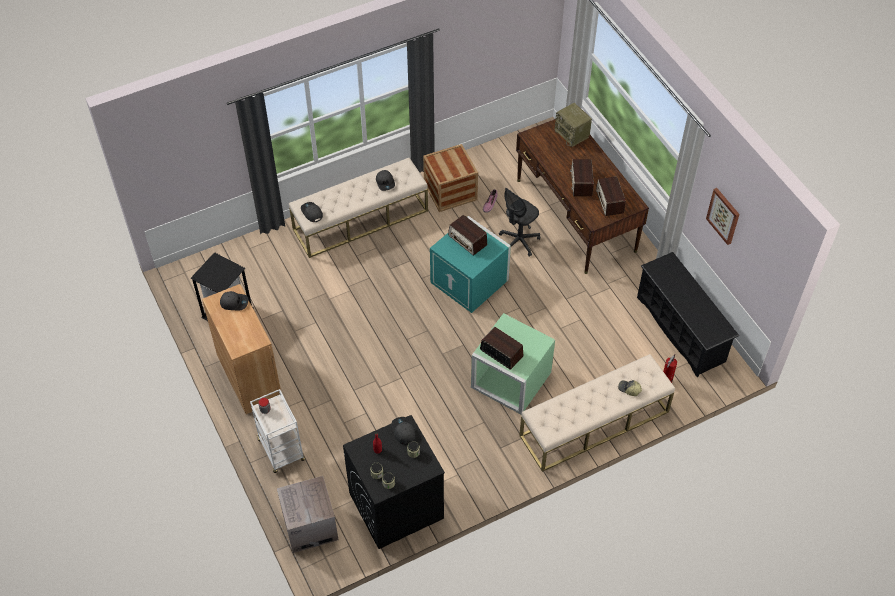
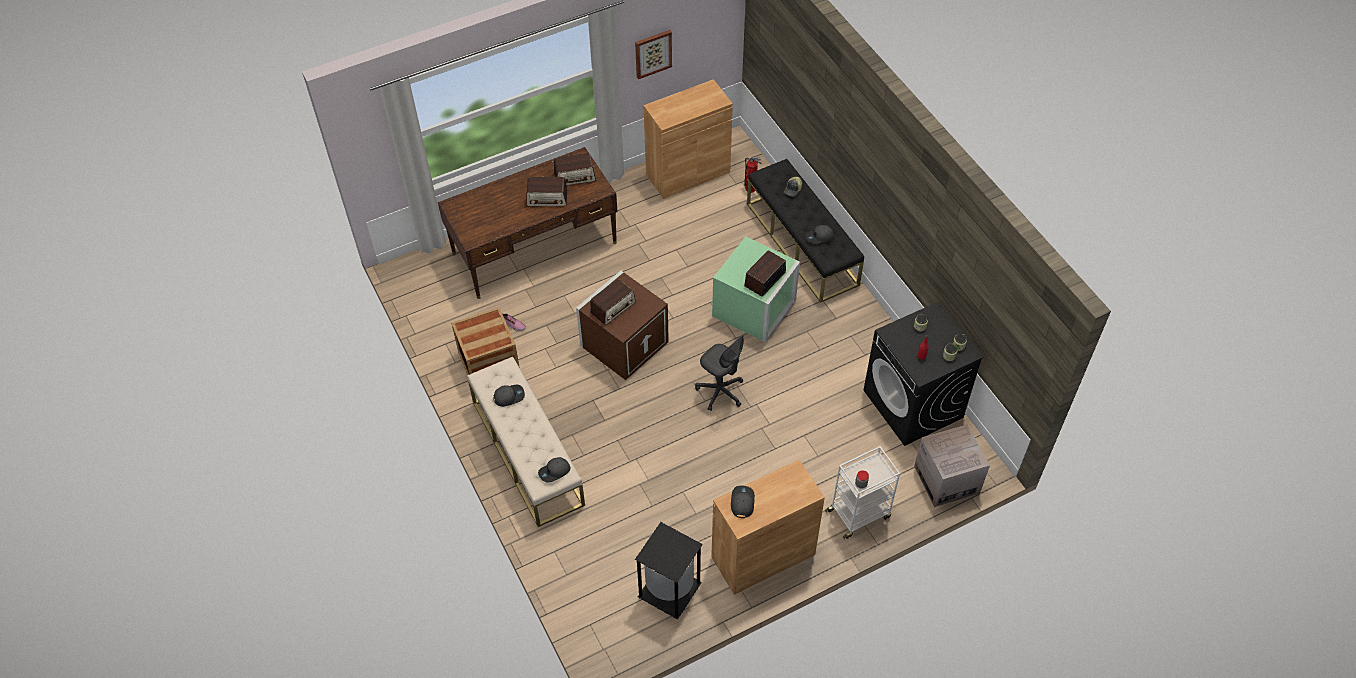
camera: 90 degrees left, 0 degrees up
grey cap [391,417,416,445] -> grey cap moved to [805,225,834,244]
turquoise storage box [430,216,511,313] -> brown storage box [576,271,669,380]
grey office chair [499,187,540,257] -> grey office chair moved to [695,333,745,411]
beige bench [519,354,675,472] -> black bench [747,159,864,303]
radio [555,103,592,147] -> none
black shoe rack [637,252,739,377] -> brown cabinet [643,79,733,199]

